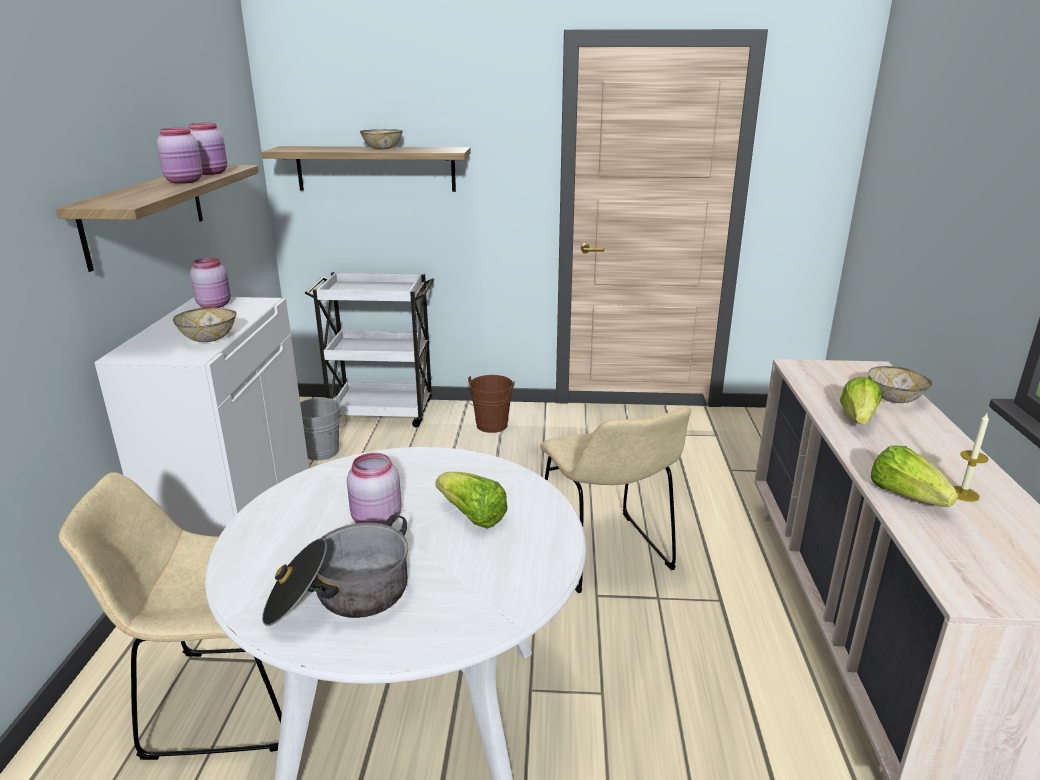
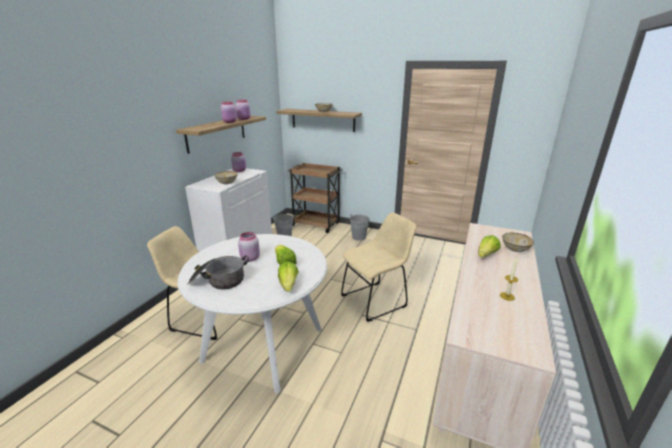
camera: 20 degrees right, 0 degrees up
white cart [305,272,434,427] -> brown cart [288,163,343,233]
brown bucket [466,375,515,433] -> grey bucket [347,214,370,241]
beige chair [540,407,691,593] -> beige chair turned 120 degrees counterclockwise [341,212,417,322]
lettuce [871,446,958,507] -> lettuce moved to [278,261,299,292]

